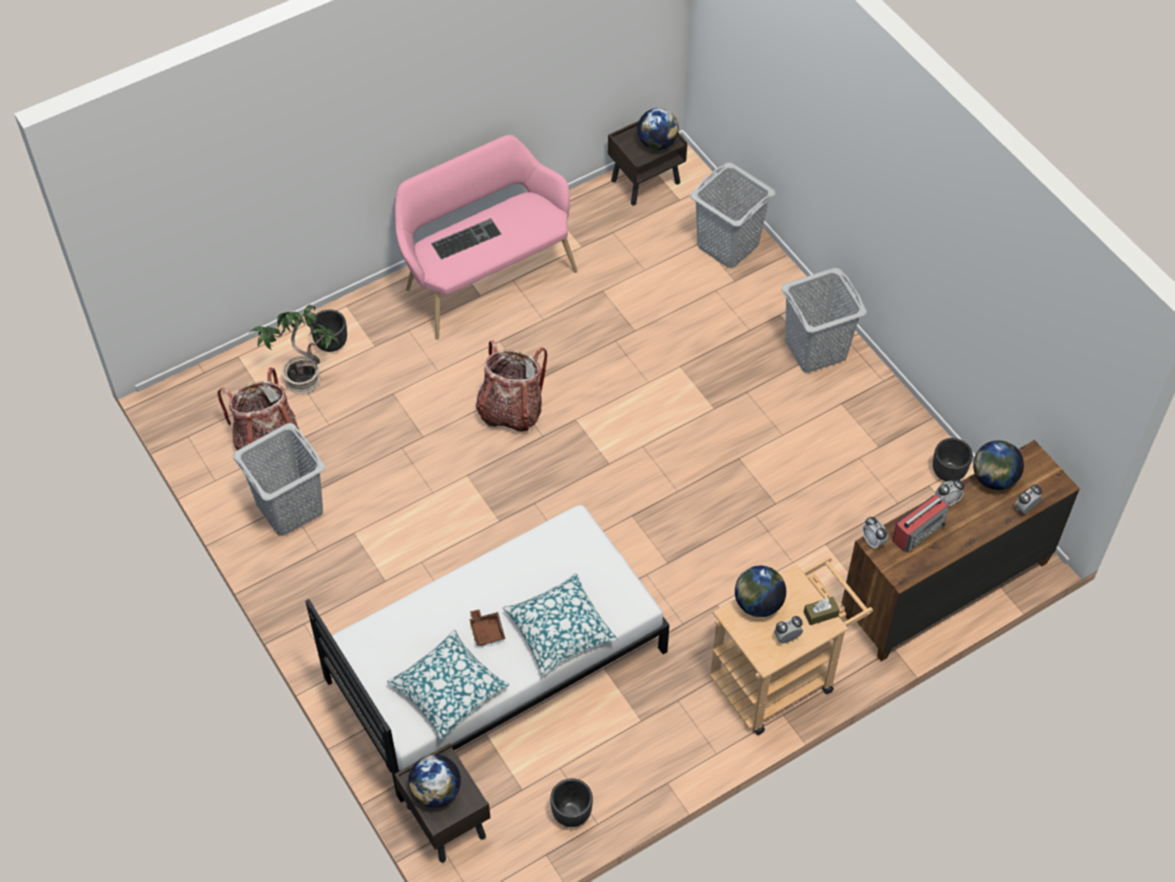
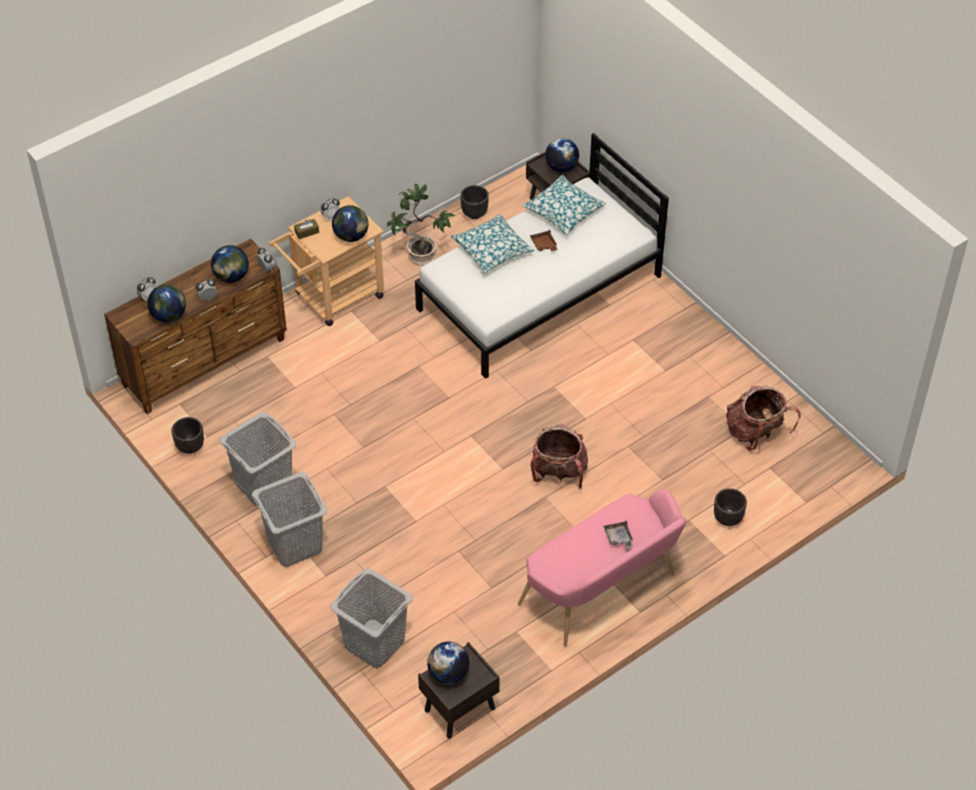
camera: 175 degrees right, 5 degrees down
grey laundry basket [233,423,325,536] -> grey laundry basket moved to [219,412,297,507]
potted plant [250,305,339,394] -> potted plant moved to [387,184,456,266]
keyboard [431,219,501,260] -> grey tray [603,521,633,548]
radio [893,494,949,553] -> globe [211,245,249,283]

